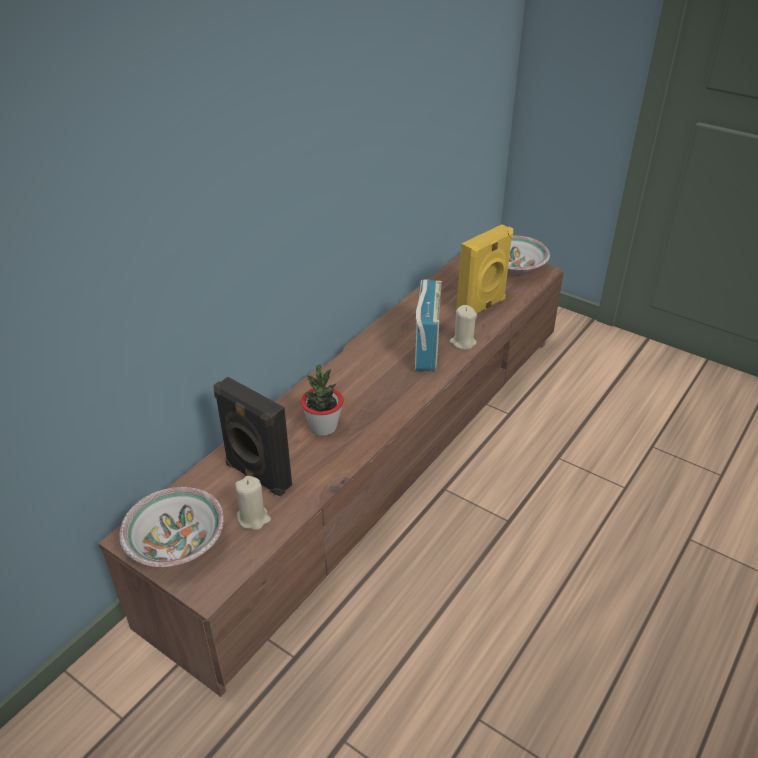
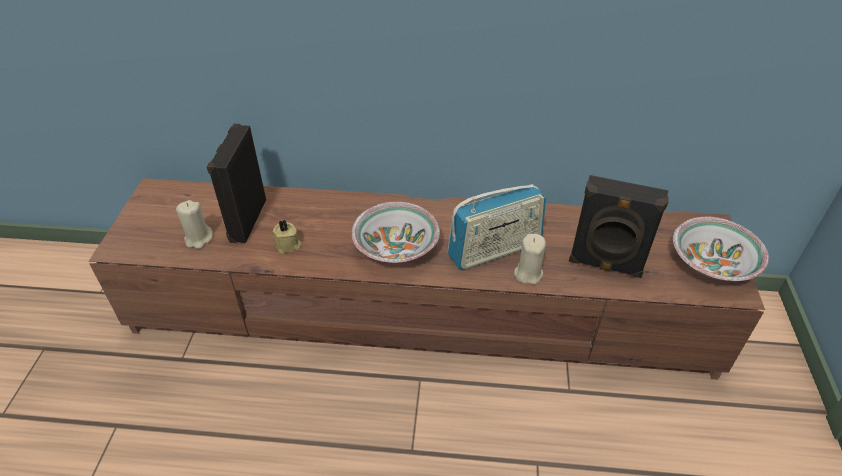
camera: 60 degrees right, 5 degrees up
bowl [120,487,224,567] -> bowl moved to [352,202,440,263]
potted plant [301,365,343,436] -> none
yellow speaker [456,225,513,313] -> black speaker [569,175,669,278]
none -> beige candle [273,220,301,254]

